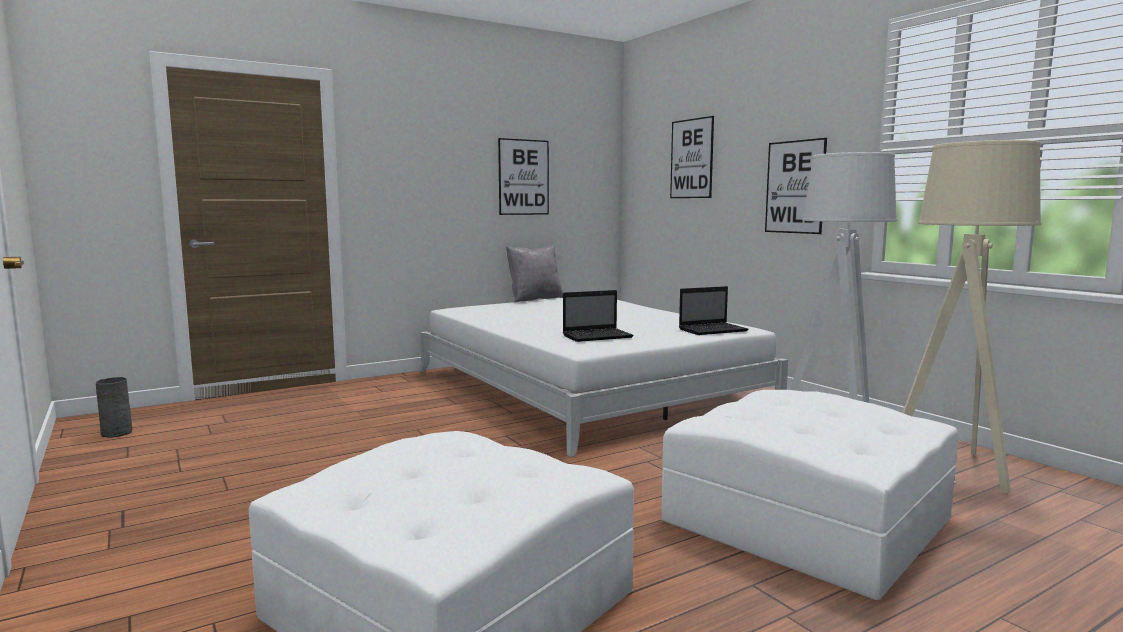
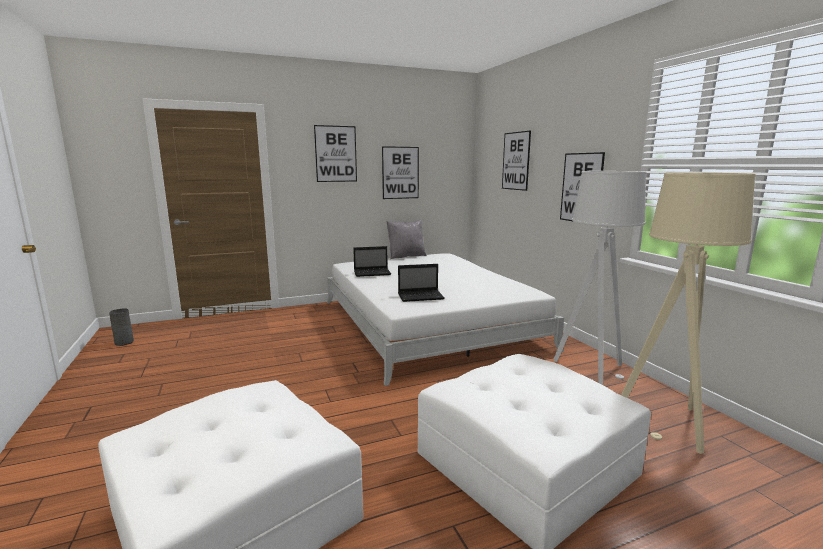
camera: 10 degrees right, 5 degrees up
laptop [679,286,748,335] -> laptop moved to [353,246,391,277]
none -> picture [314,125,357,182]

